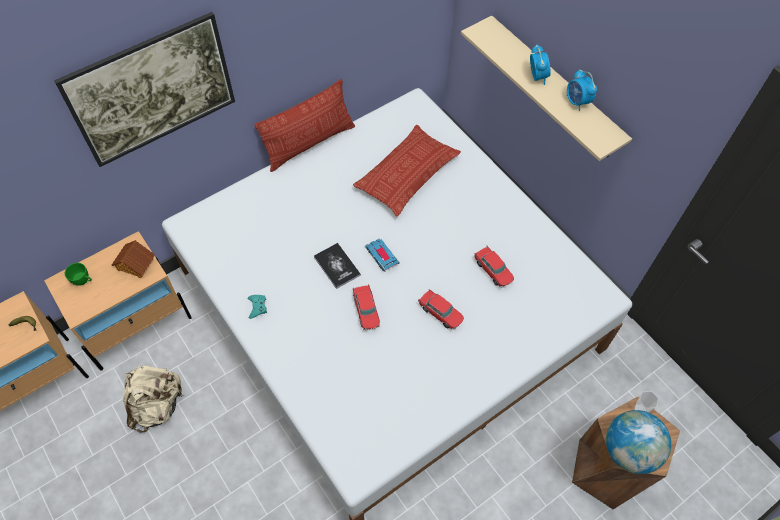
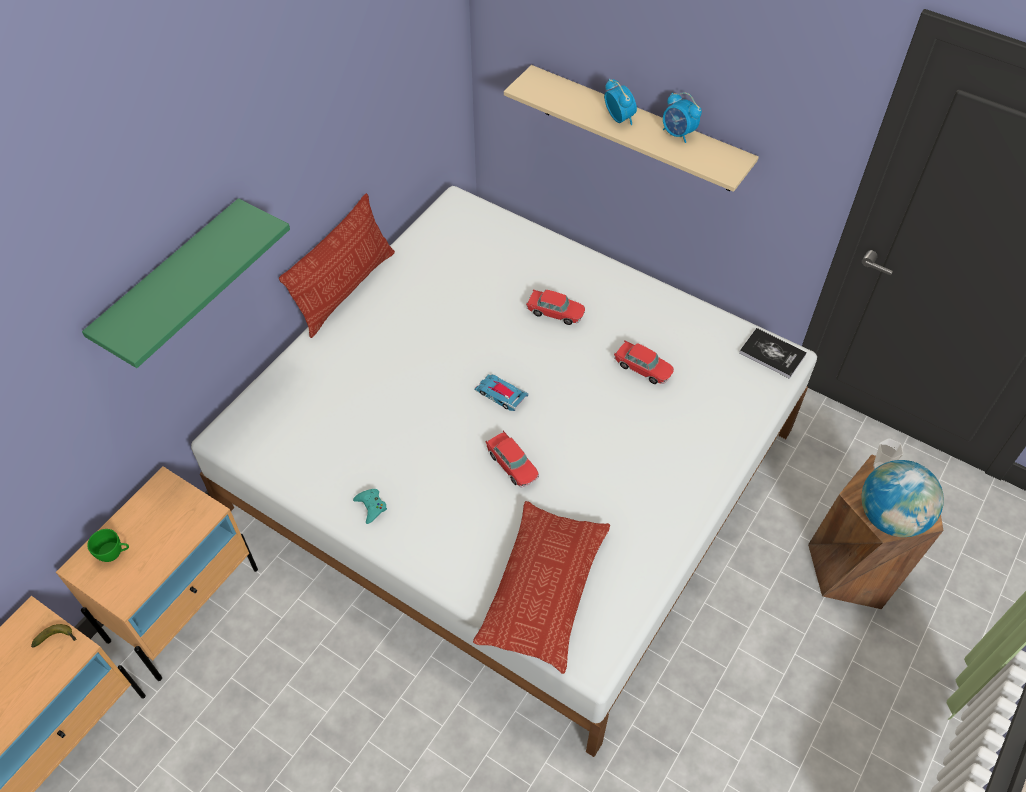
camera: 20 degrees left, 5 degrees down
picture [54,12,235,167] -> green shelf [82,198,290,368]
toy house [112,240,155,279] -> none
beige backpack [123,365,184,433] -> none
book [314,243,361,289] -> book moved to [739,328,807,379]
pillow [353,125,461,217] -> pillow moved to [473,501,610,674]
toy car [418,289,464,330] -> toy car moved to [526,290,585,325]

